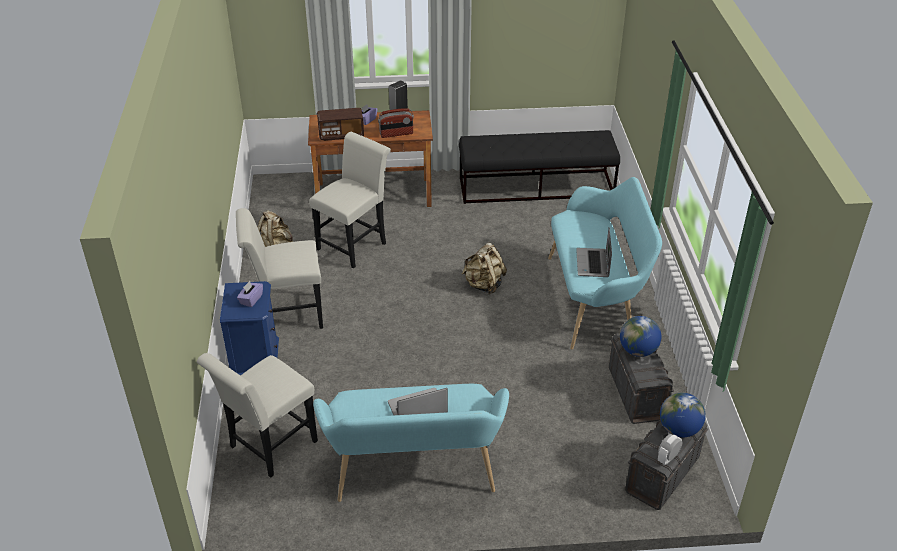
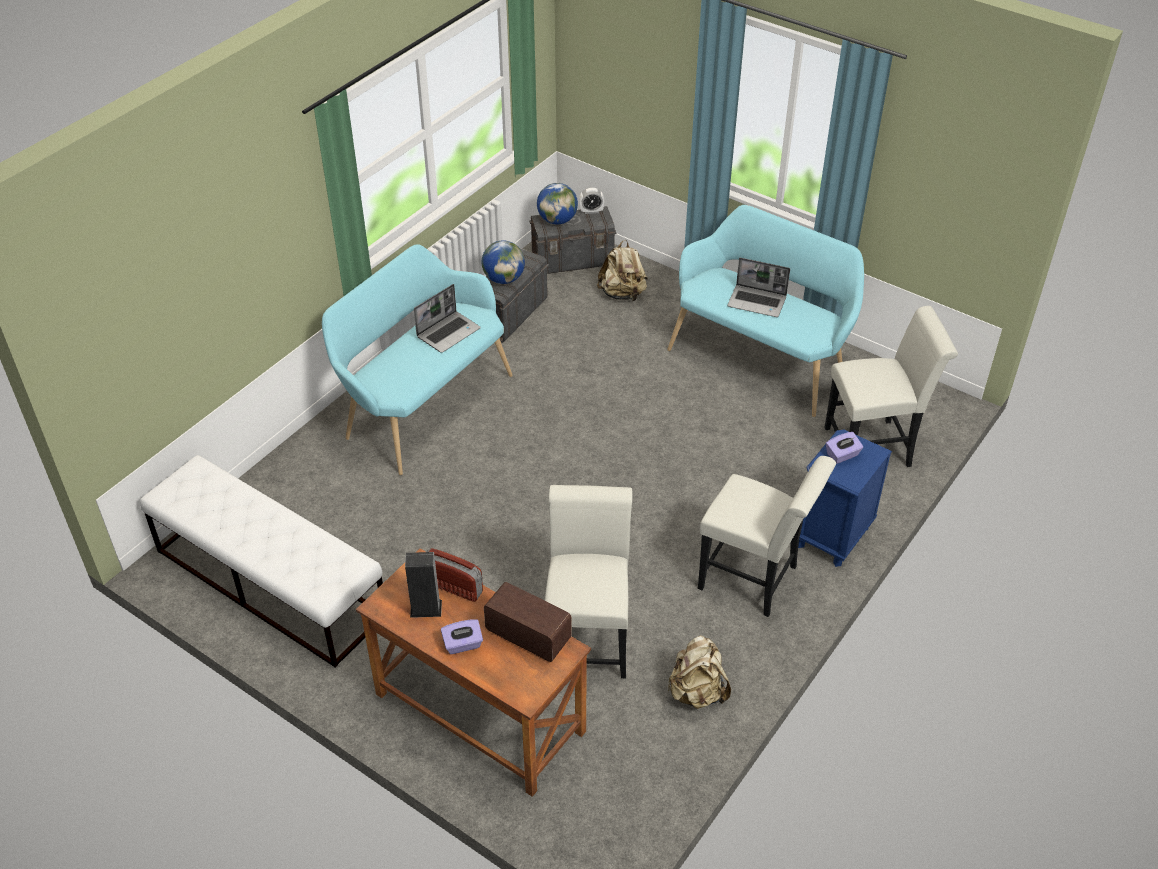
camera: 140 degrees left, 5 degrees up
white chair [309,132,391,269] -> white chair turned 105 degrees clockwise [545,485,632,678]
black bench [459,130,620,204] -> white bench [140,455,383,667]
beige backpack [462,243,507,294] -> beige backpack moved to [597,240,648,301]

